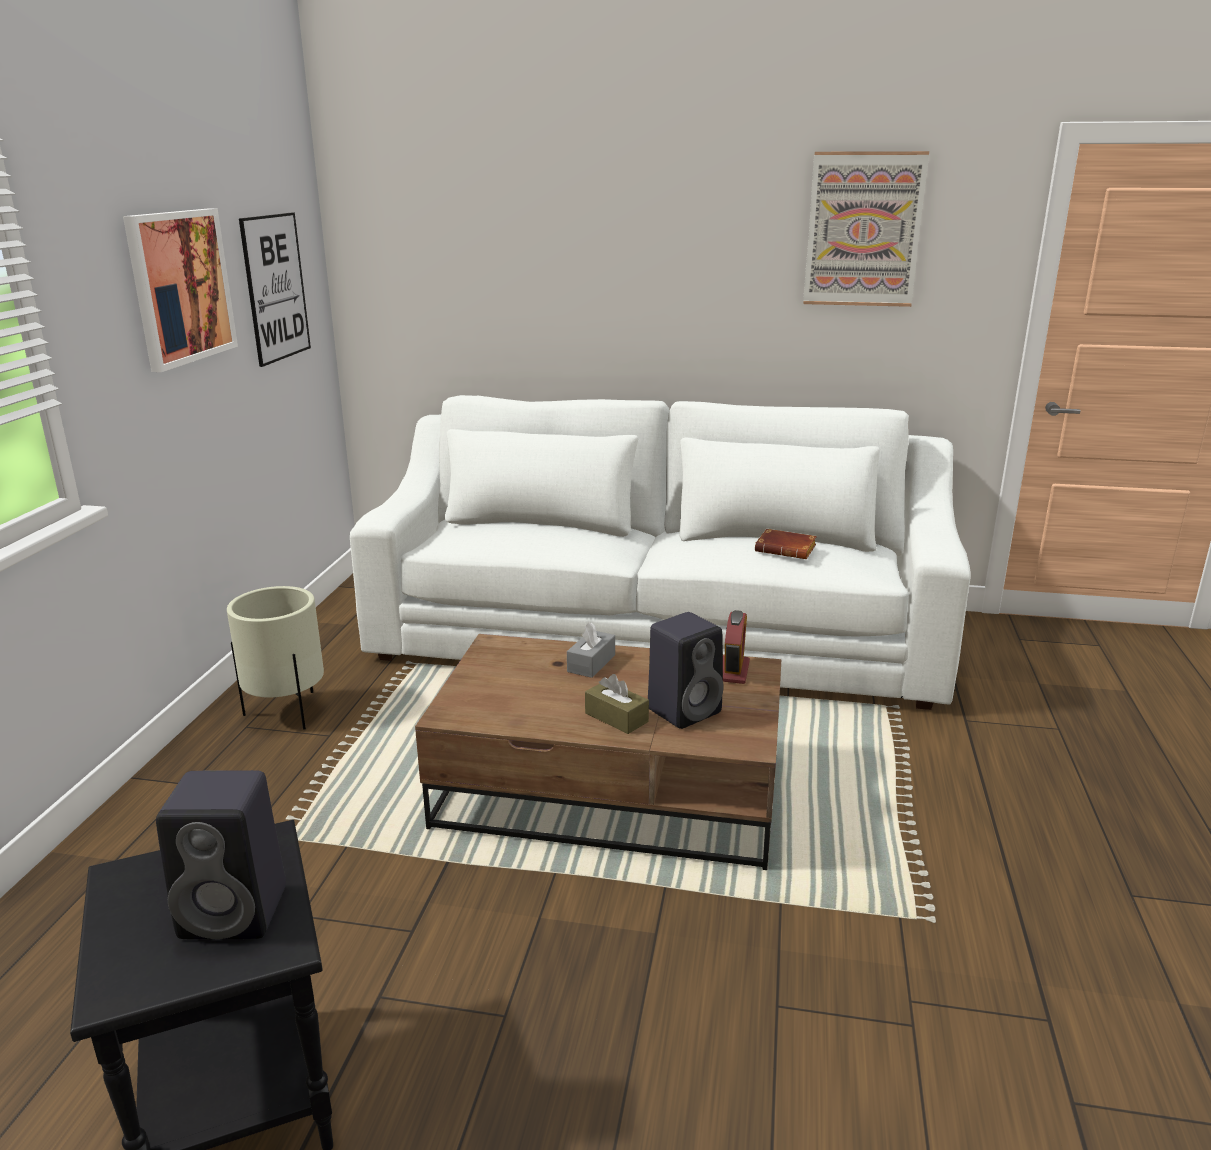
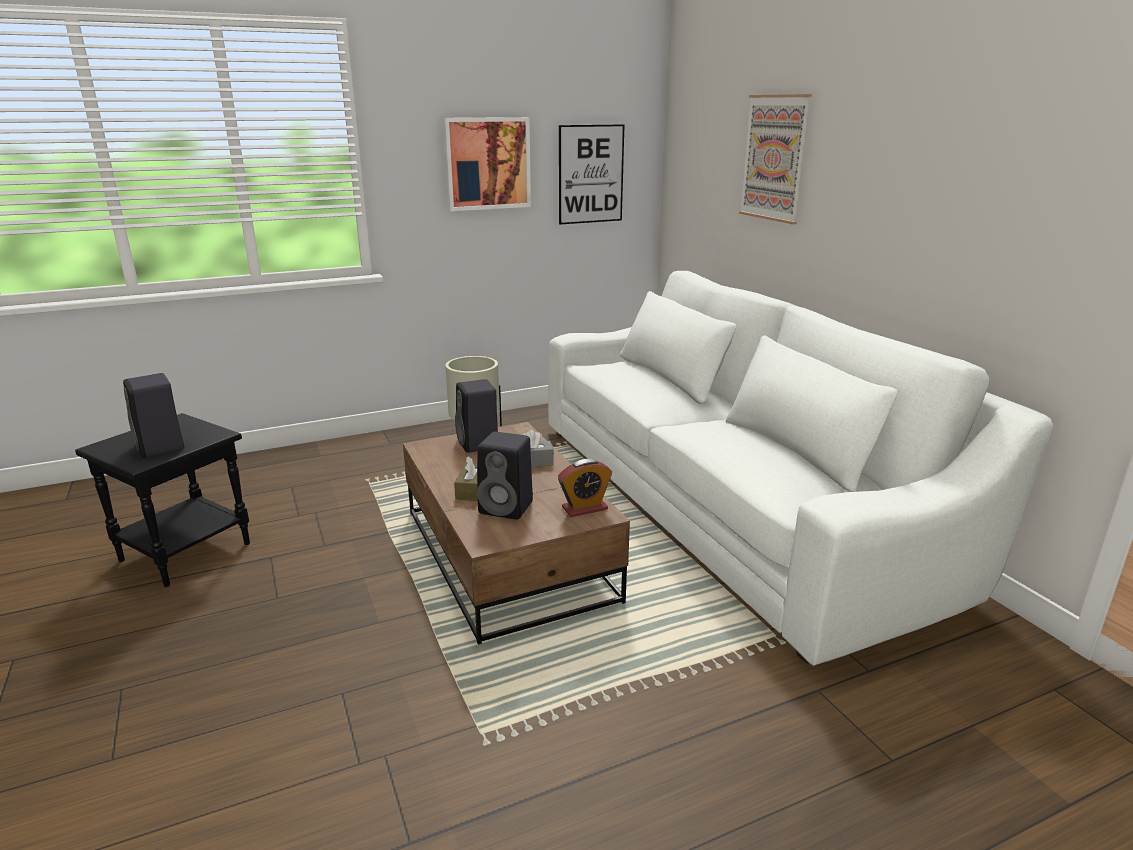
camera: 55 degrees right, 0 degrees up
brown book [755,529,817,559] -> none
picture [803,151,929,307] -> picture moved to [739,94,812,224]
none -> black speaker [455,379,498,453]

